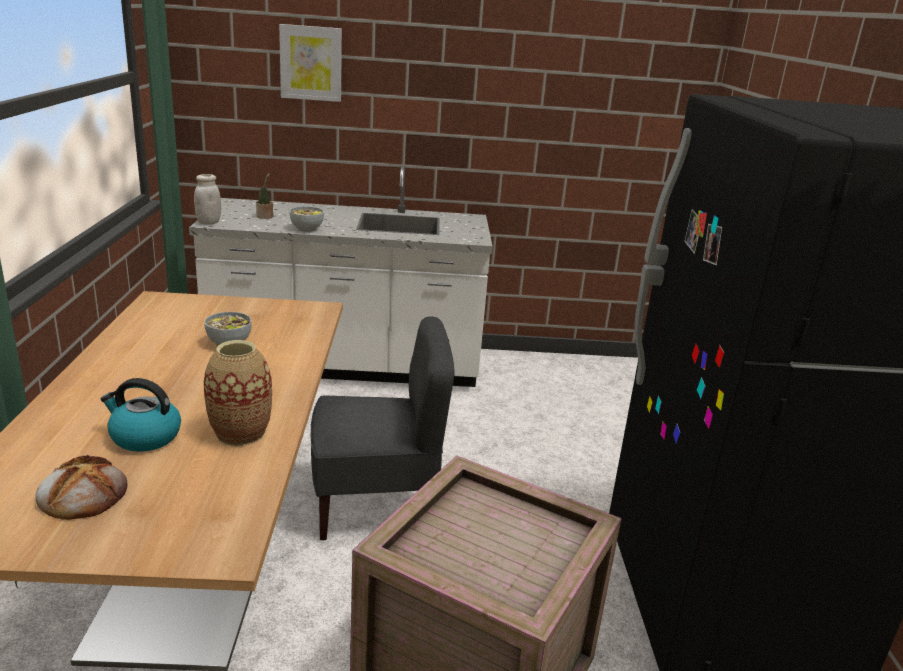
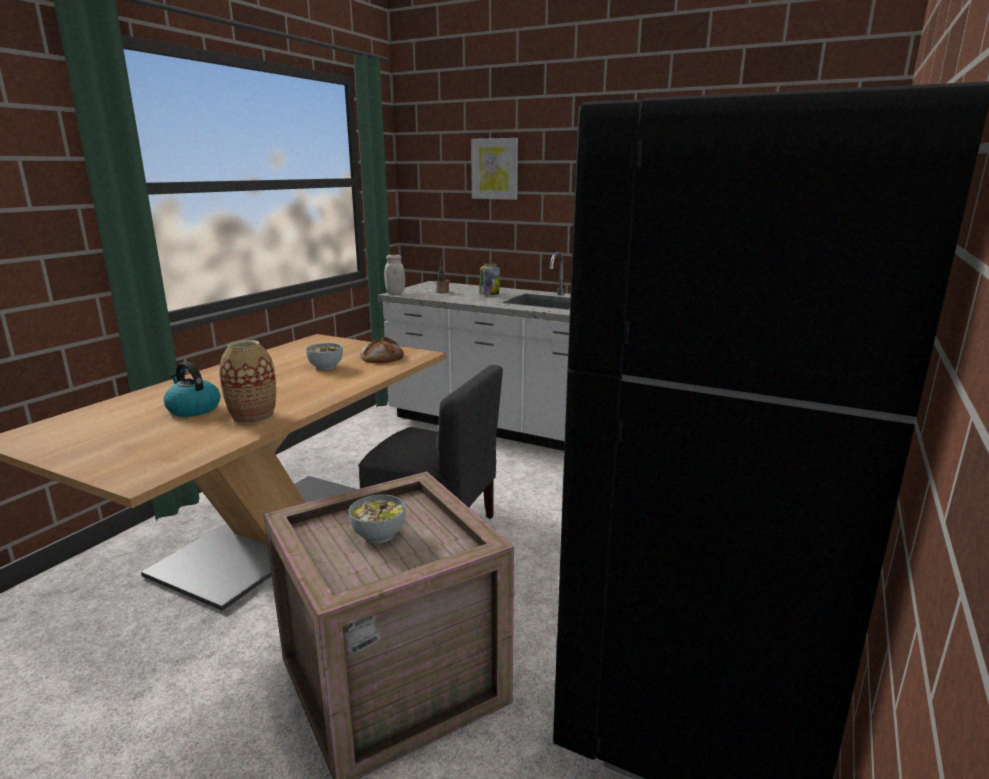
camera: 30 degrees right, 5 degrees down
bread [35,455,127,520] -> bread moved to [360,337,404,363]
bowl [289,206,324,232] -> bowl moved to [349,494,406,544]
none -> jar [479,263,500,295]

